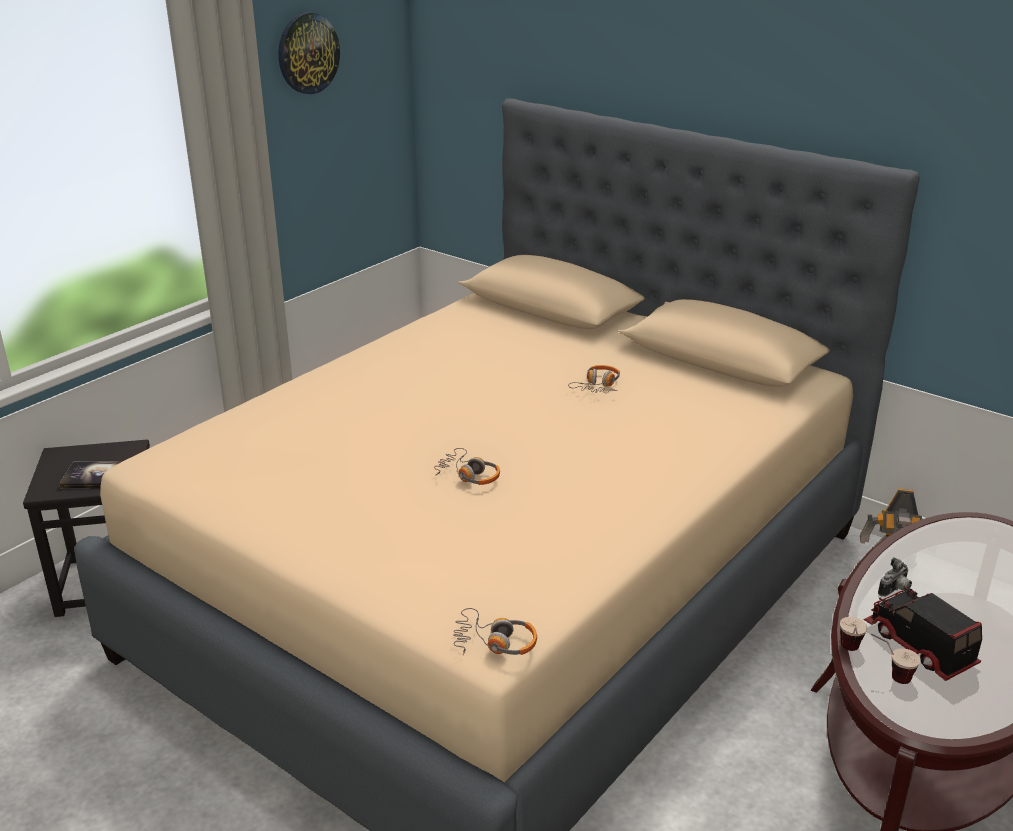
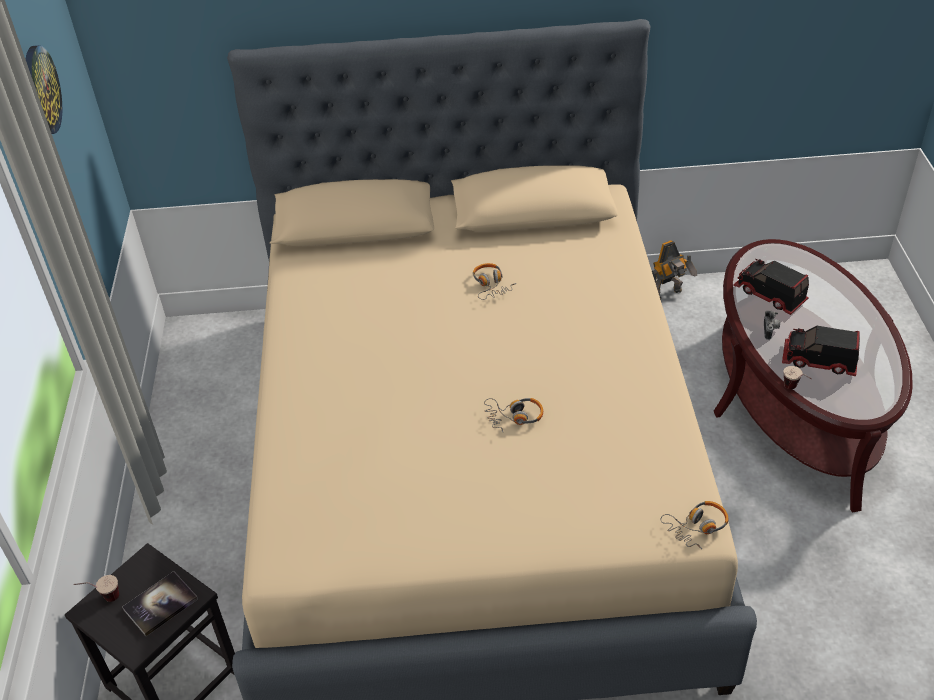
camera: 40 degrees left, 15 degrees up
cup [871,633,921,684] -> cup moved to [73,575,119,602]
none -> toy truck [733,259,809,315]

